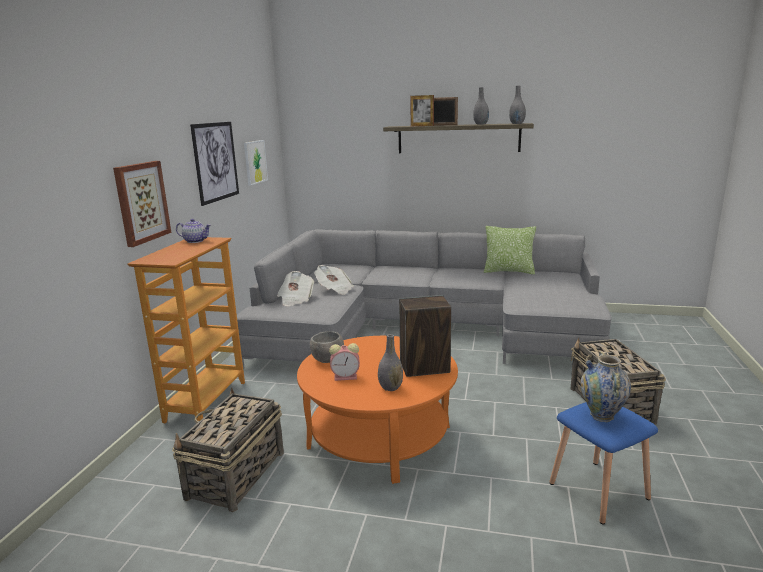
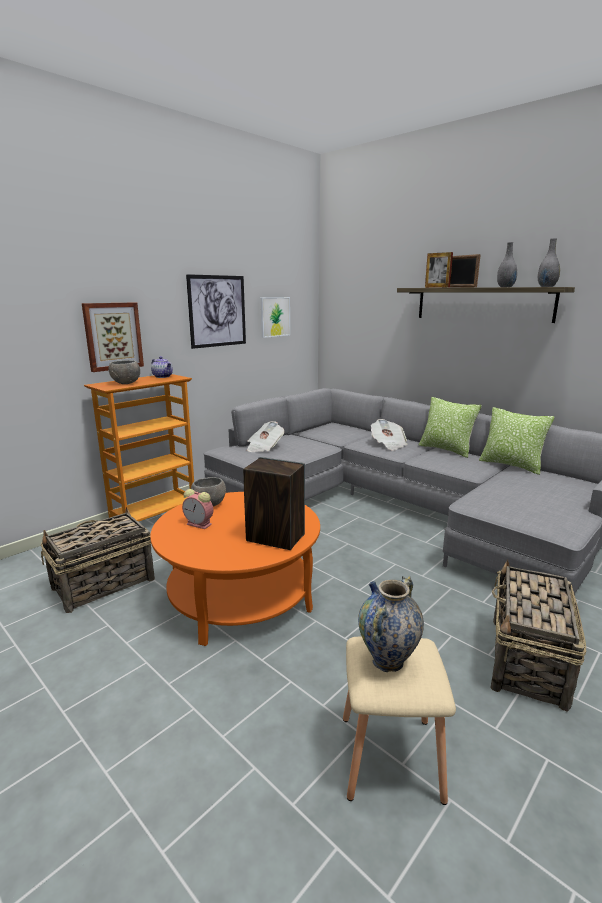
camera: 30 degrees right, 0 degrees up
newspaper [314,265,354,295] -> newspaper moved to [371,419,408,451]
grey vase [378,334,403,391] -> none
blue stool [549,402,658,525] -> beige stool [343,637,456,805]
none -> grey bowl [109,360,140,384]
none -> pillow [419,397,482,458]

